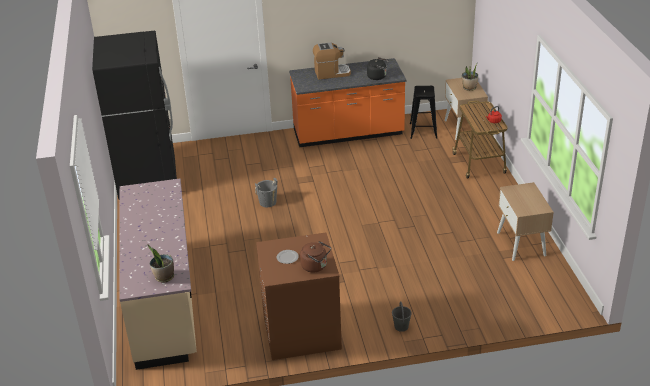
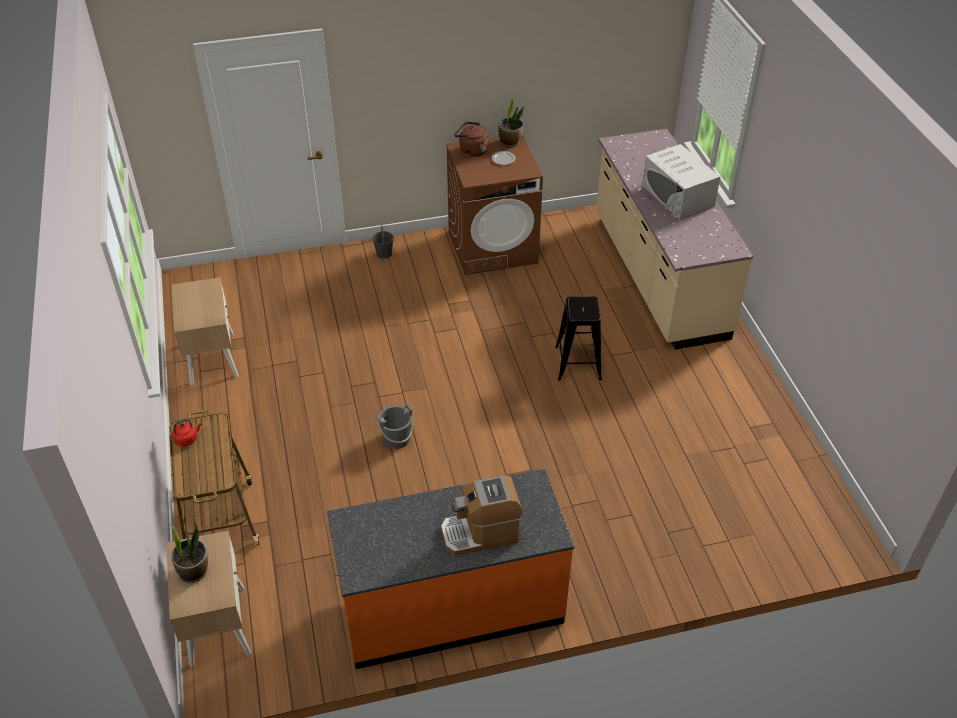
camera: 175 degrees right, 10 degrees up
black fridge [92,31,177,200] -> none
potted plant [148,245,174,283] -> potted plant moved to [498,97,524,147]
grey bucket [255,177,277,207] -> grey bucket moved to [377,403,413,449]
black kettle [367,57,389,80] -> none
black stool [410,86,437,139] -> black stool moved to [555,296,602,381]
none -> white microwave [642,144,720,219]

